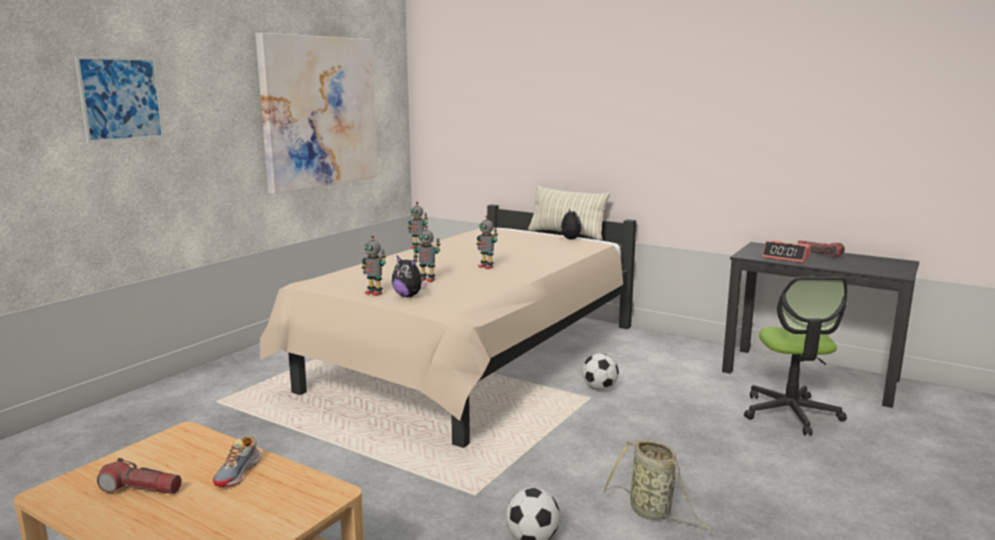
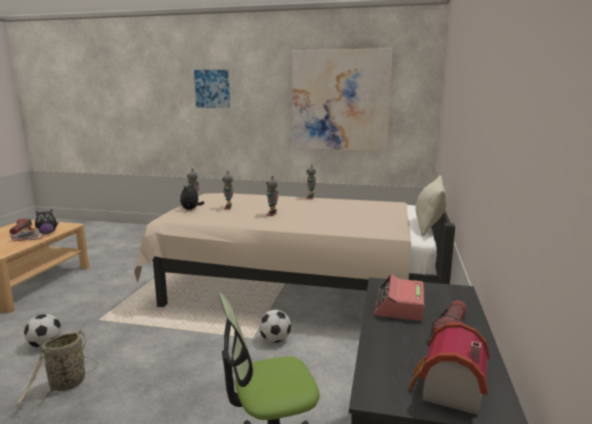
camera: 70 degrees right, 0 degrees up
plush toy [557,208,582,239] -> plush toy moved to [35,210,58,234]
none -> toy house [408,323,490,415]

